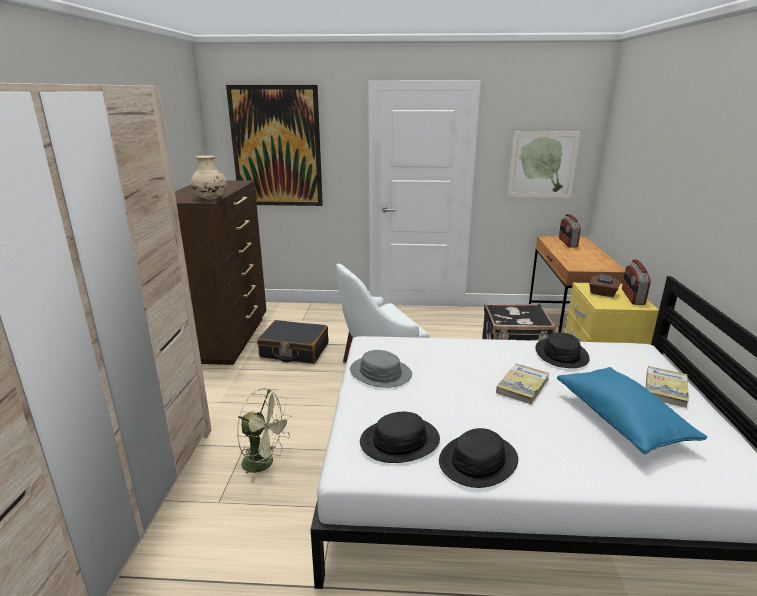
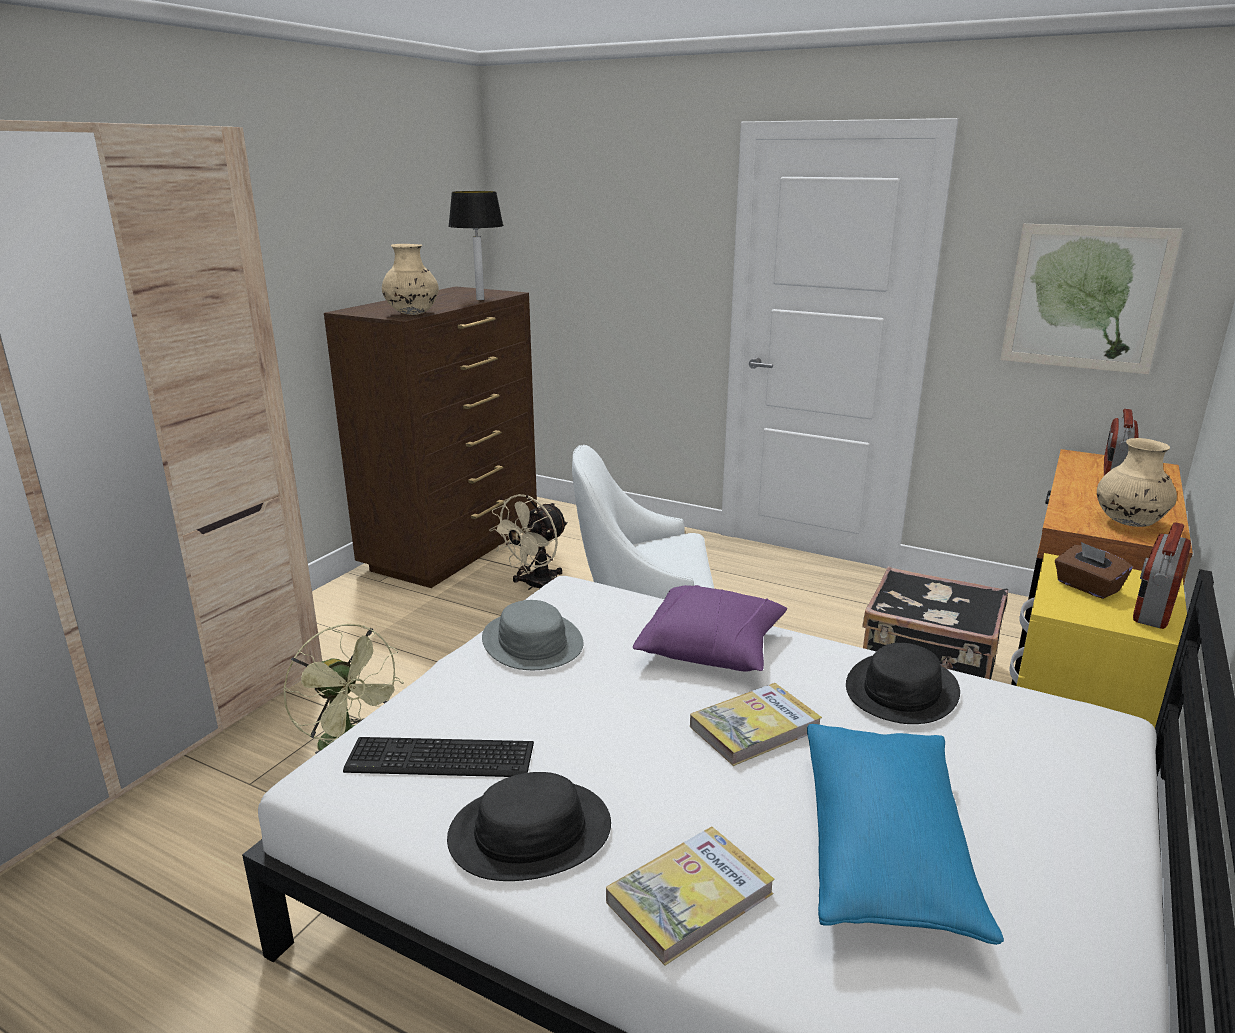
camera: 25 degrees right, 0 degrees up
picture [226,85,323,206] -> none
black suitcase [257,320,328,364] -> beige fan [489,494,568,590]
black hat [360,412,440,463] -> keyboard [343,737,534,777]
book [646,366,689,408] -> book moved to [606,827,775,966]
none -> table lamp [448,191,504,300]
none -> purple pillow [633,585,787,672]
none -> beige vase [1097,438,1177,527]

